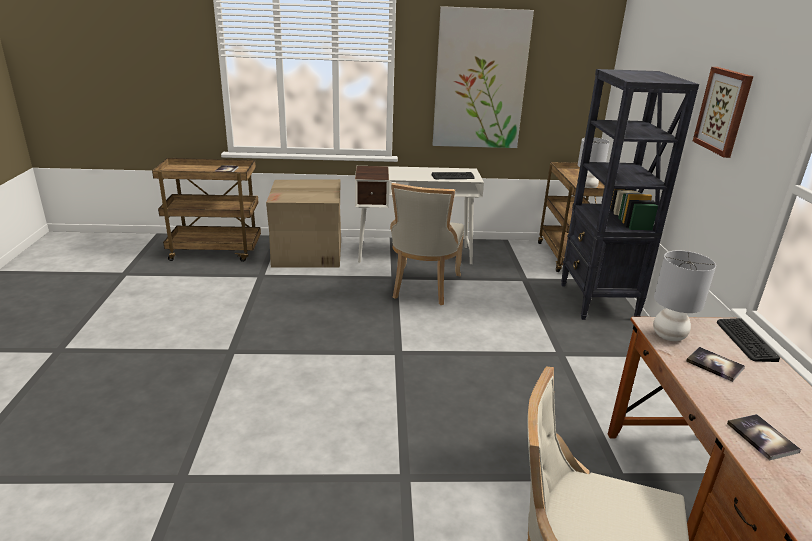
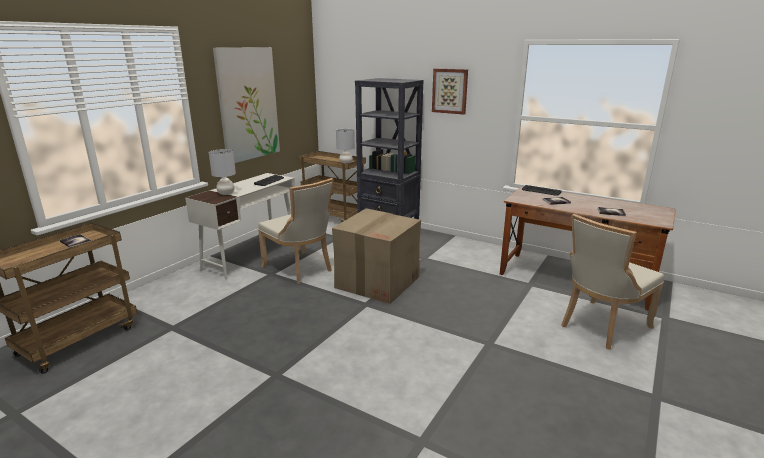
camera: 55 degrees left, 5 degrees down
cardboard box [266,179,341,268] -> cardboard box moved to [332,208,421,304]
grey table lamp [653,250,716,341] -> grey table lamp moved to [209,149,236,195]

